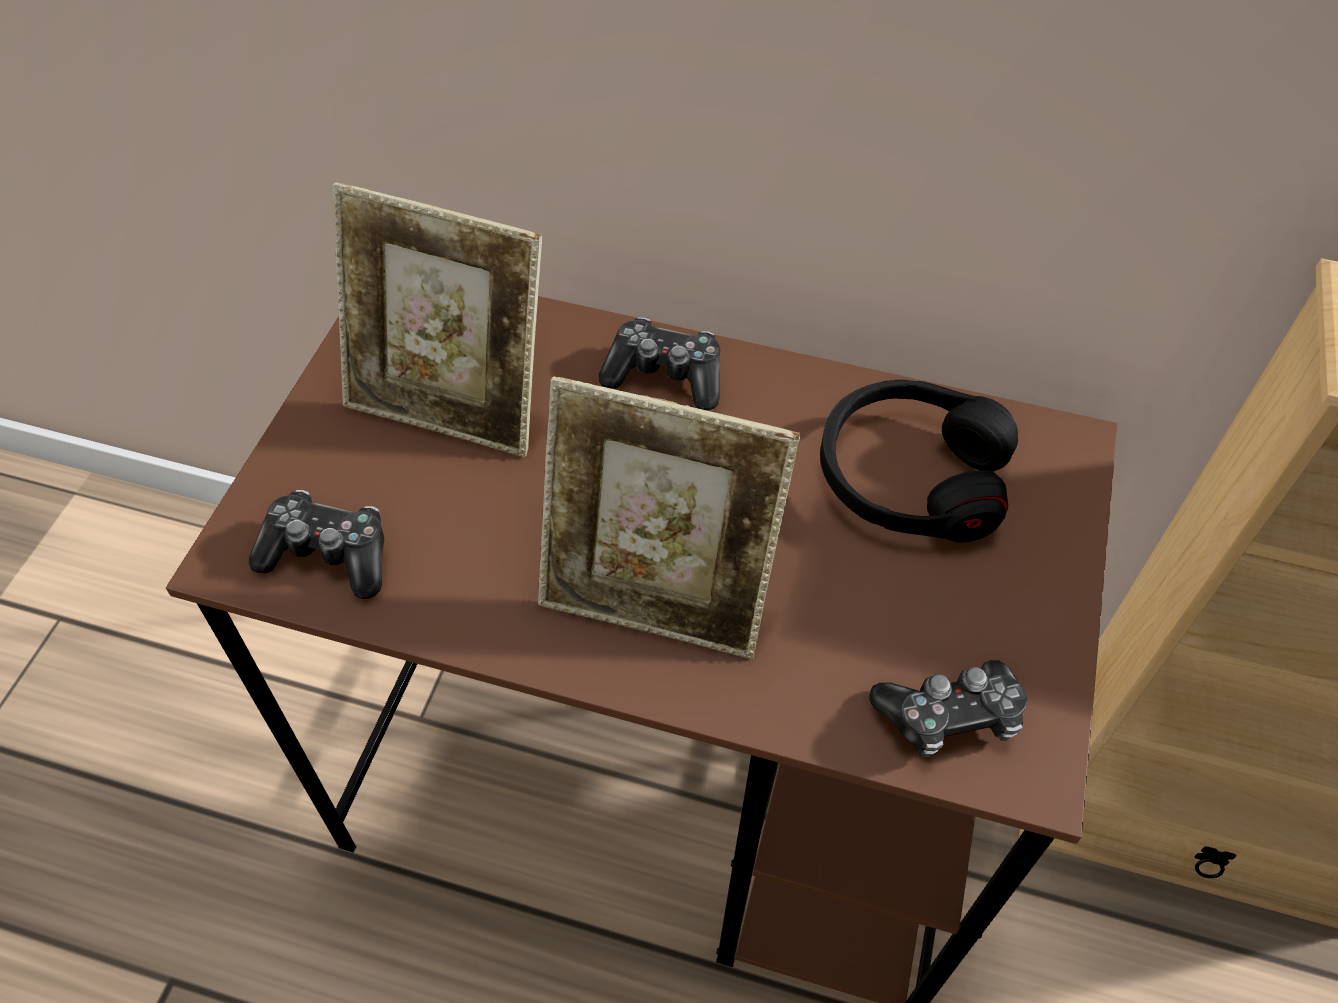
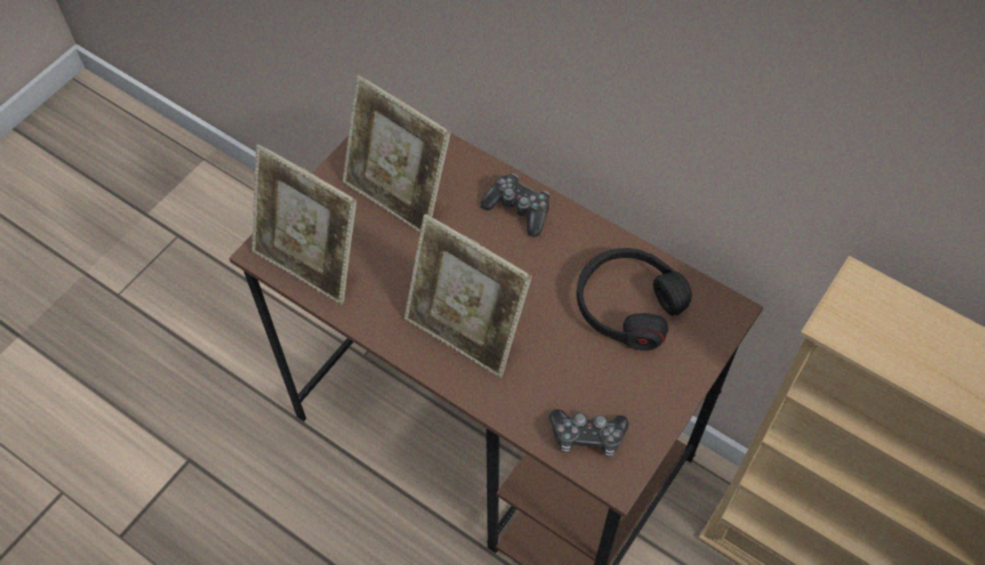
camera: 20 degrees right, 5 degrees up
game controller [249,490,384,599] -> picture frame [252,144,357,305]

